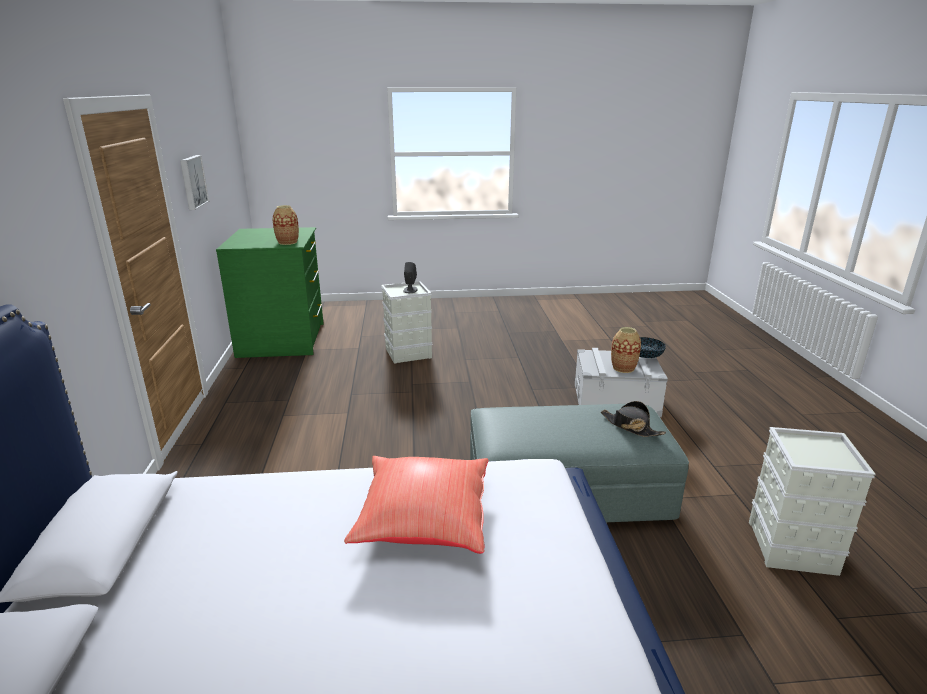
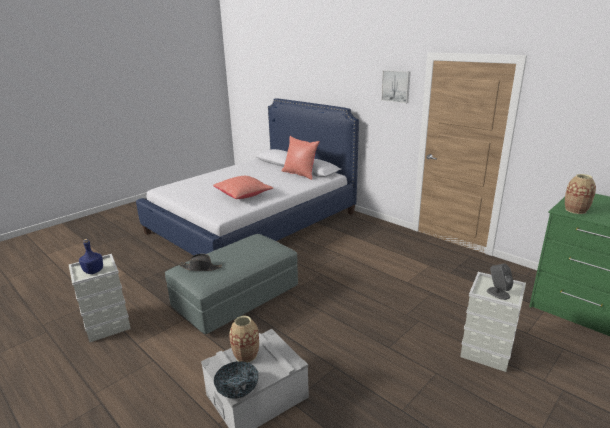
camera: 140 degrees right, 0 degrees up
picture [180,155,209,210] -> picture moved to [381,70,411,103]
none -> blue bottle [79,239,103,274]
none -> red pillow [282,136,320,180]

